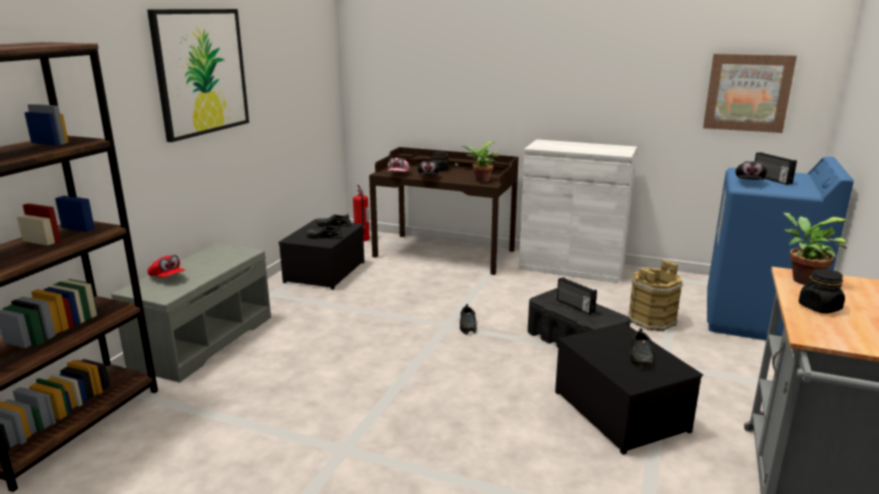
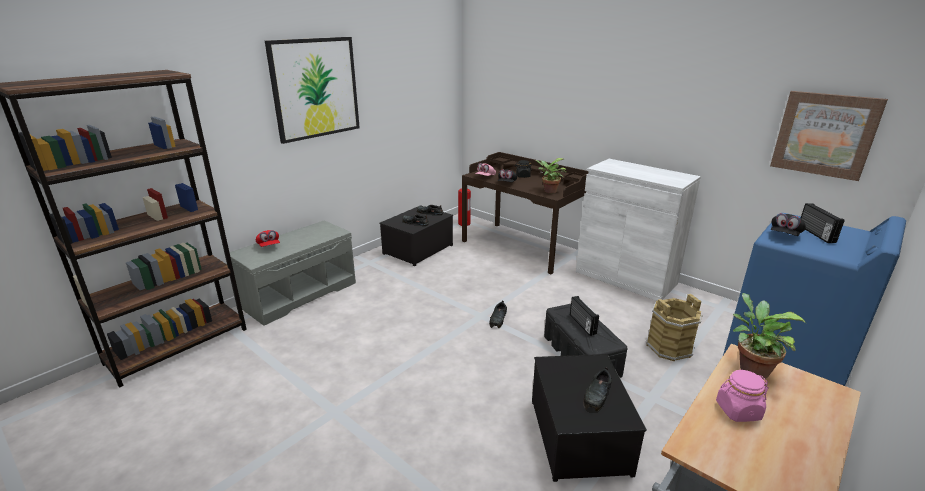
camera: 20 degrees right, 5 degrees up
black jar [799,269,845,314] -> pink jar [716,370,769,422]

